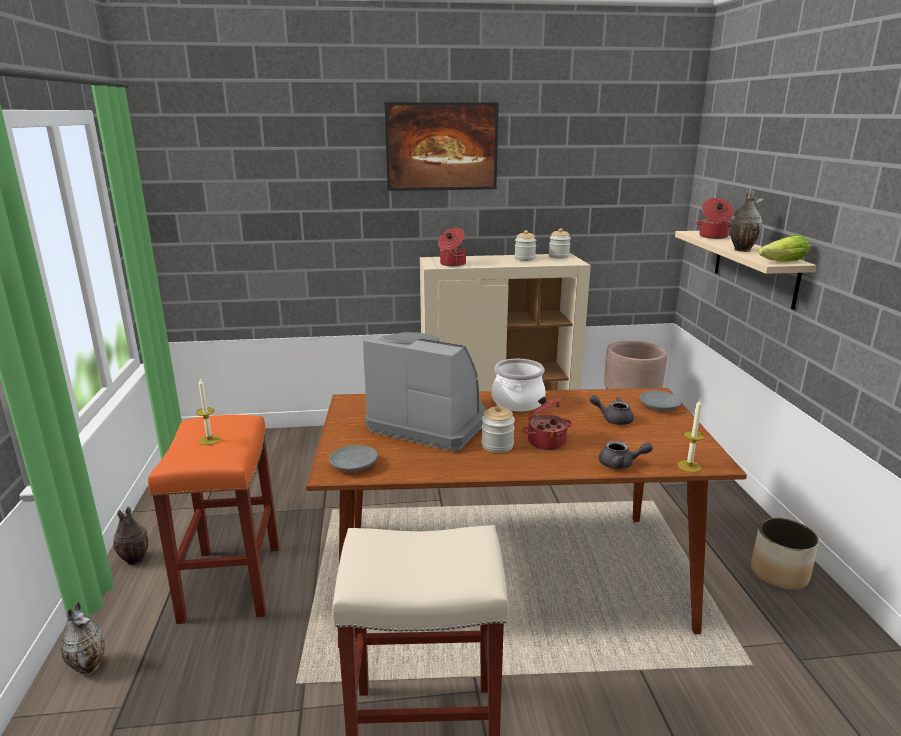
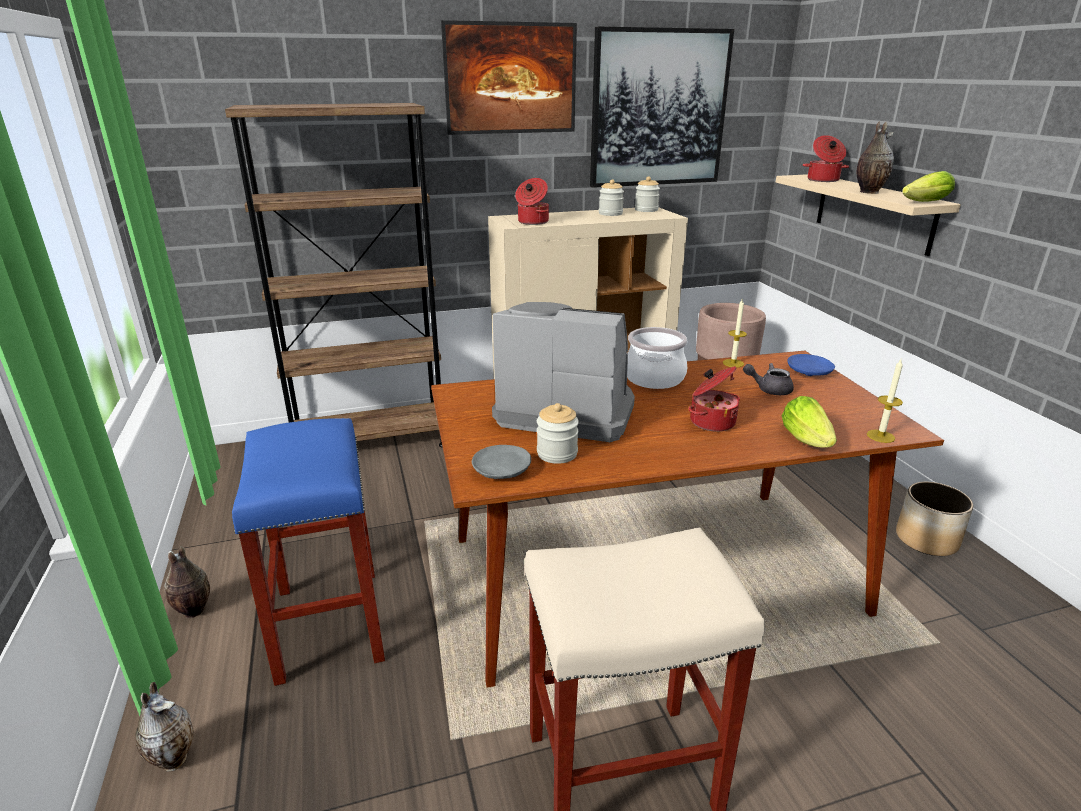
camera: 10 degrees left, 5 degrees up
orange stool [148,415,279,624] -> blue stool [232,418,385,686]
candle [196,379,221,445] -> candle moved to [723,298,747,368]
jar [481,405,515,453] -> jar moved to [537,403,579,464]
grey teapot [599,441,653,469] -> lettuce [782,396,837,448]
grey plate [640,391,681,410] -> blue plate [787,354,835,376]
none -> brown bookcase [225,103,442,447]
none -> picture [590,27,734,188]

